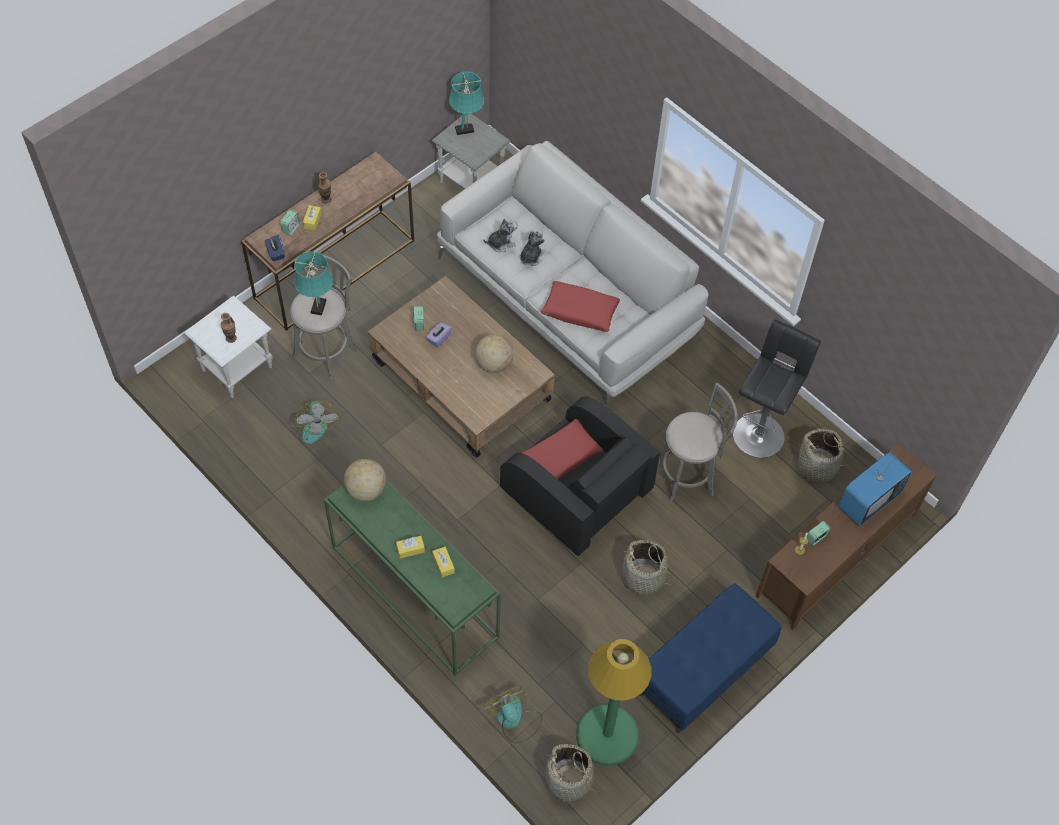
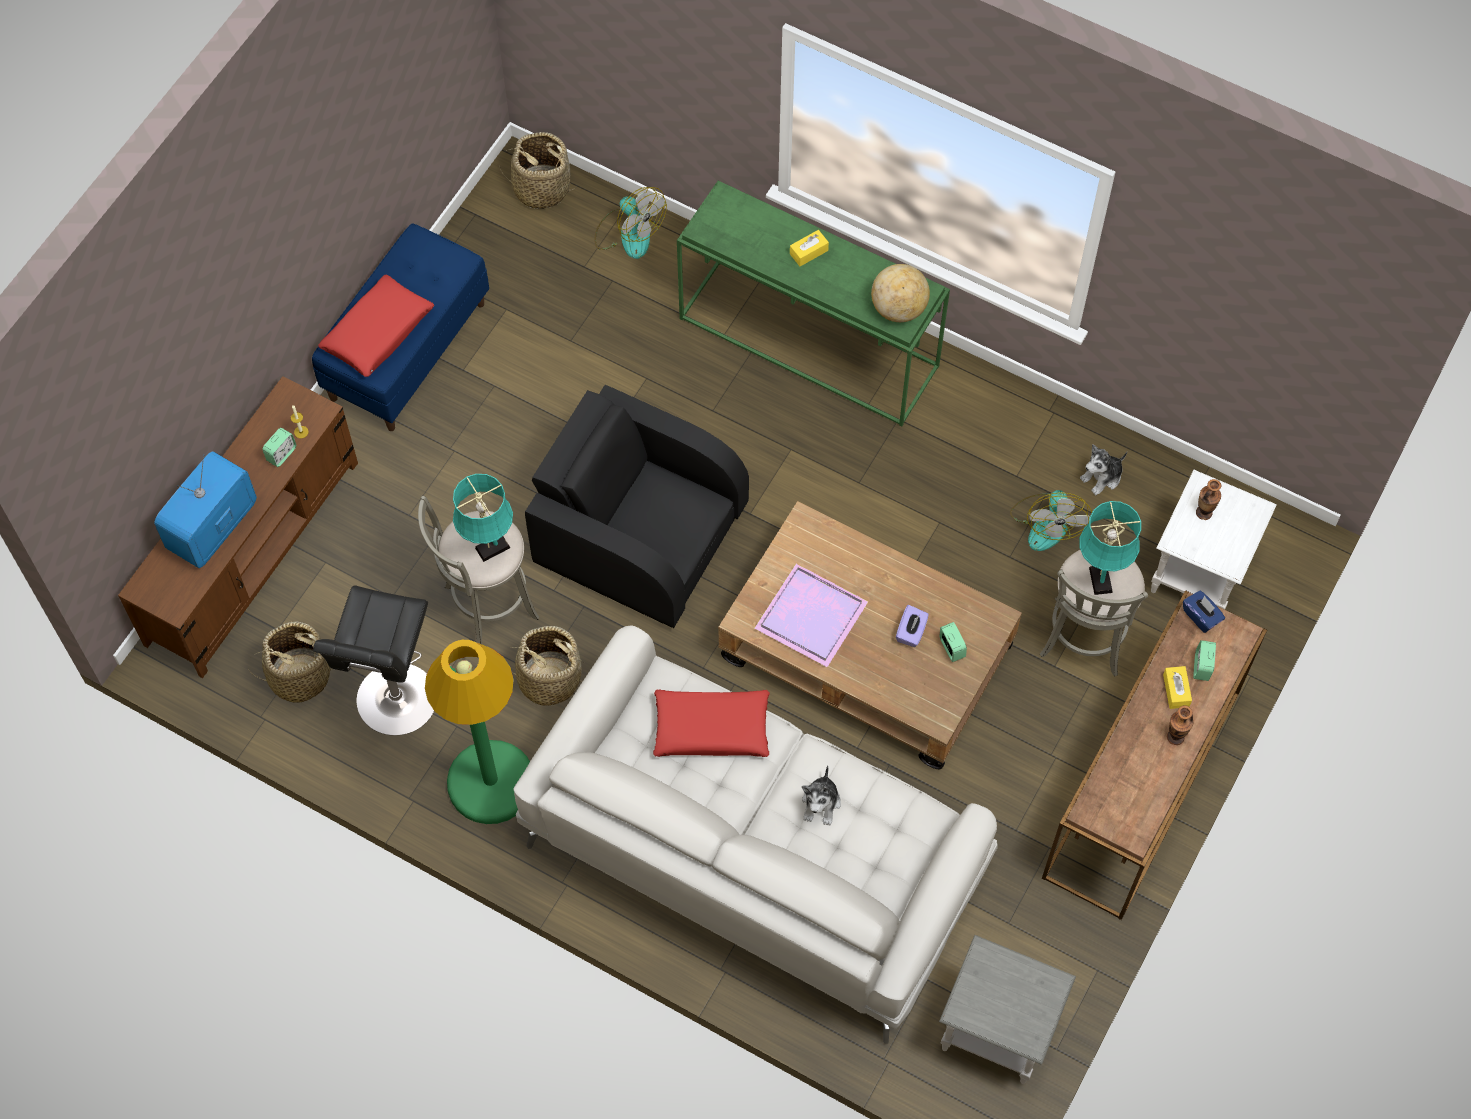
camera: 165 degrees right, 5 degrees up
fan [288,401,339,444] -> fan turned 150 degrees counterclockwise [1010,490,1092,551]
yellow tissue box [432,547,455,578] -> none
turquoise table lamp [449,72,484,135] -> turquoise table lamp moved to [453,474,513,562]
globe [475,335,514,373] -> purple tray [754,564,868,667]
plush toy [483,218,518,252] -> plush toy moved to [1080,444,1127,495]
red pillow [521,419,603,479] -> red pillow moved to [318,275,434,377]
green floor lamp [576,639,651,766] -> green floor lamp moved to [425,640,530,824]
basket [619,540,675,596] -> basket moved to [512,626,583,706]

